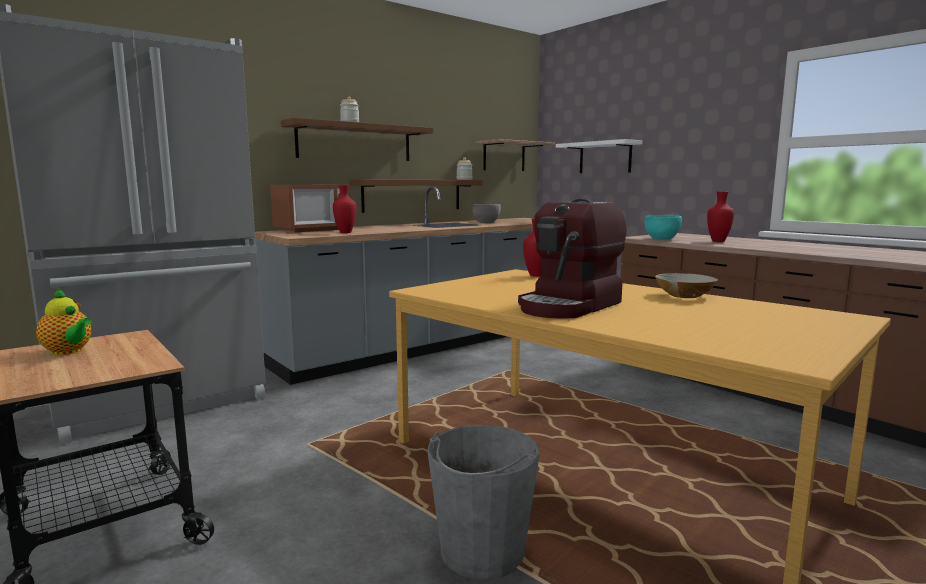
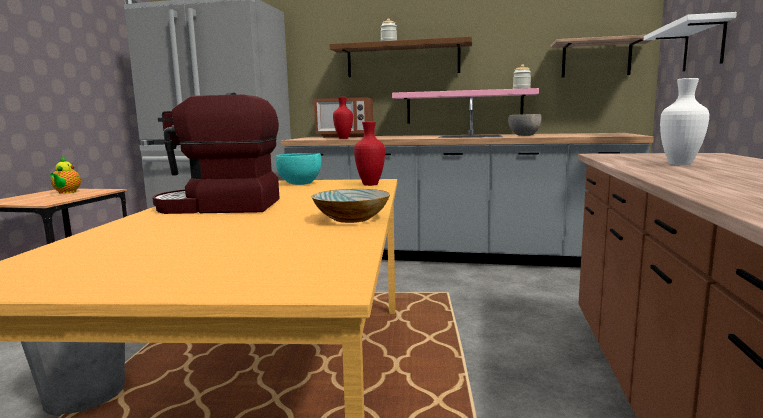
camera: 50 degrees right, 0 degrees up
brown shelf [350,180,483,213] -> pink shelf [392,88,539,123]
turquoise bowl [645,215,682,240] -> turquoise bowl moved to [276,153,321,185]
red vase [707,191,734,242] -> white vase [660,78,709,165]

